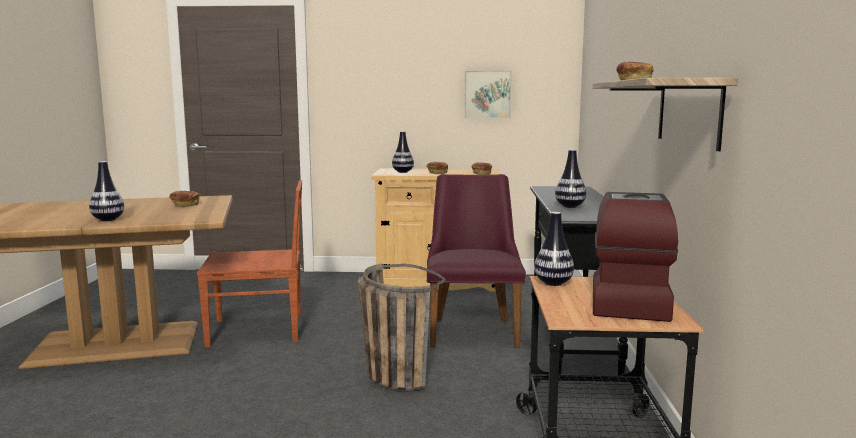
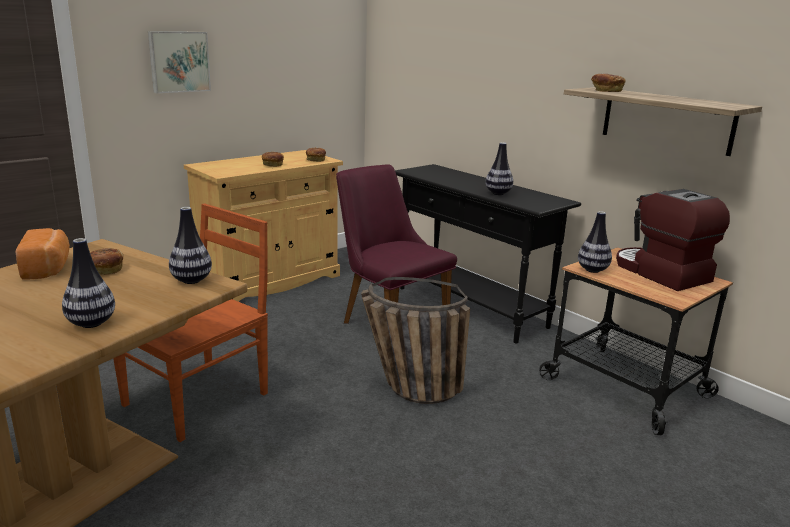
camera: 45 degrees left, 10 degrees up
vase [392,131,414,173] -> vase moved to [169,207,212,284]
picture [464,71,512,118] -> picture moved to [148,31,211,93]
none -> bread [16,228,70,280]

